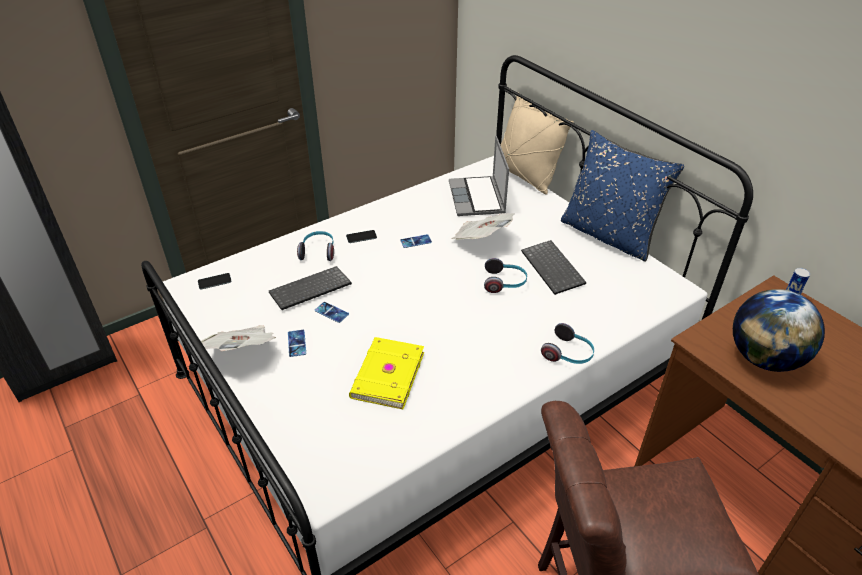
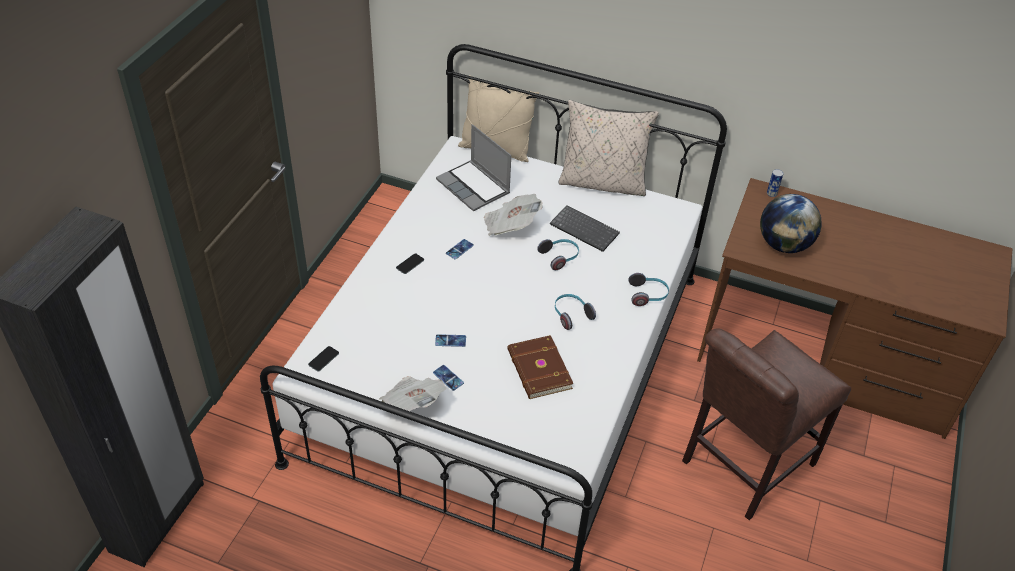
camera: 35 degrees left, 5 degrees up
keyboard [269,266,352,310] -> none
headphones [297,231,334,261] -> headphones moved to [555,294,596,330]
yellow book [349,337,424,409] -> brown book [507,335,574,399]
blue pillow [561,130,684,262] -> beige pillow [559,100,659,196]

